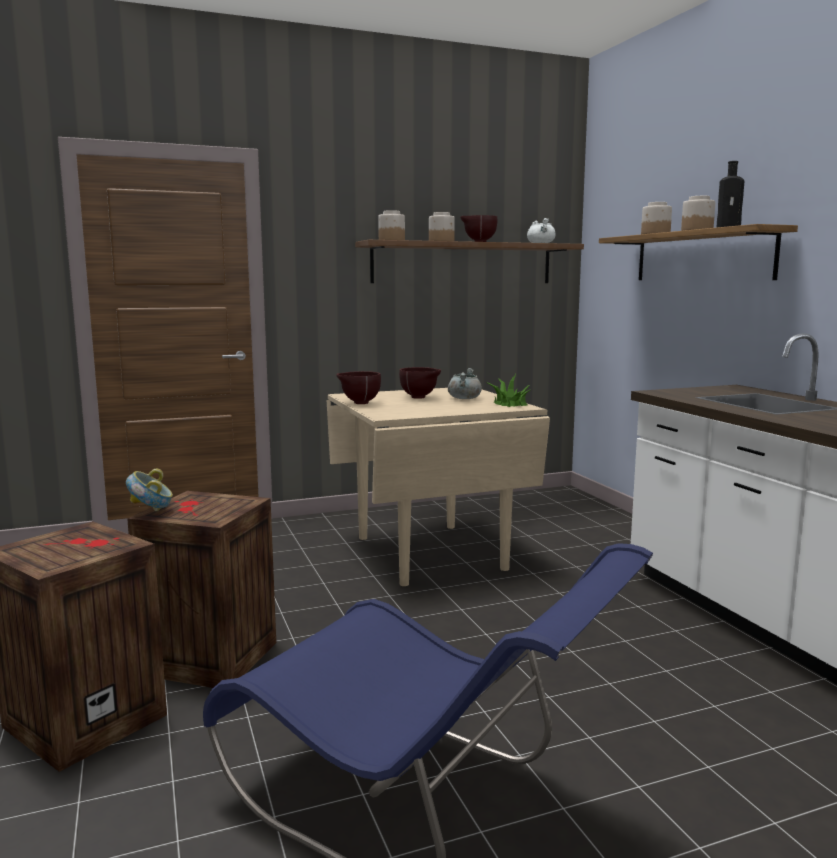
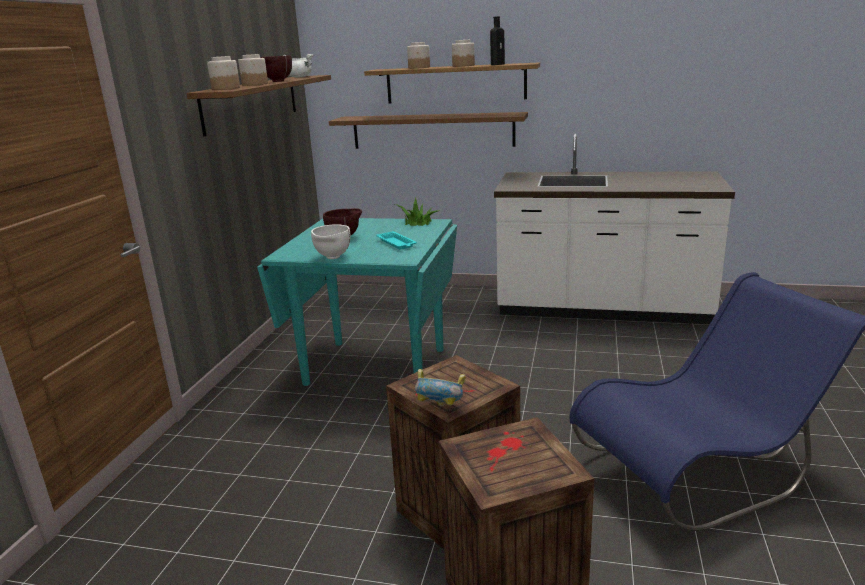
camera: 55 degrees left, 10 degrees up
beige dining table [326,388,550,586] -> turquoise dining table [257,218,457,386]
brown bowl [336,371,381,404] -> white bowl [311,224,350,259]
grey cooking pot [448,368,482,399] -> none
none -> brown shelf [329,112,528,149]
none -> turquoise tray [377,231,417,250]

